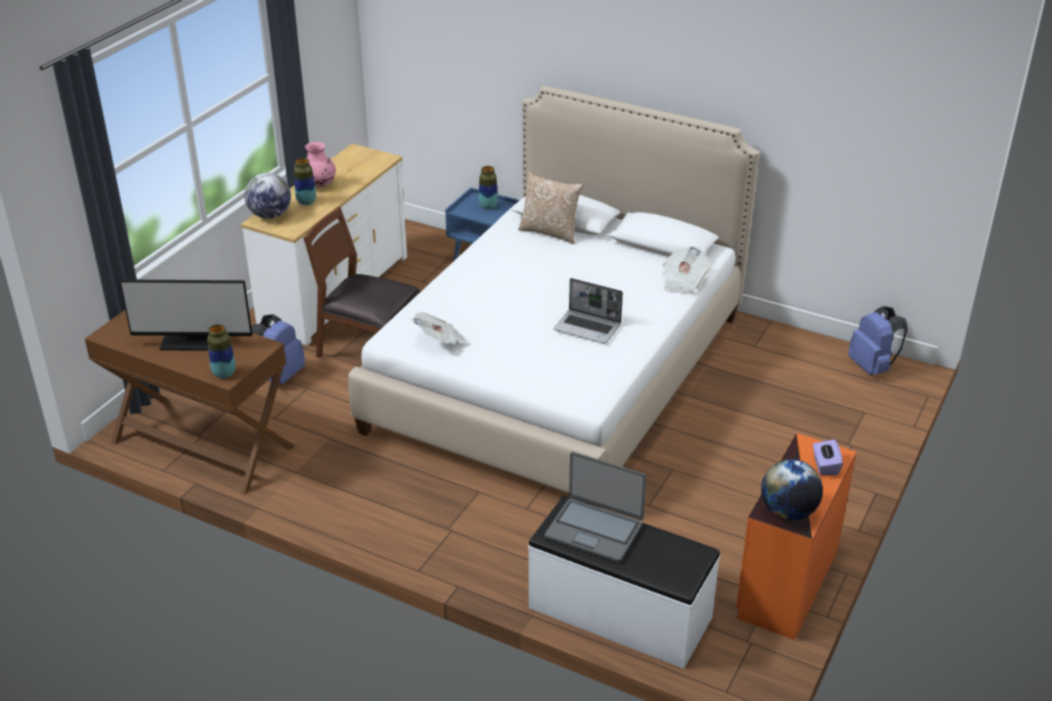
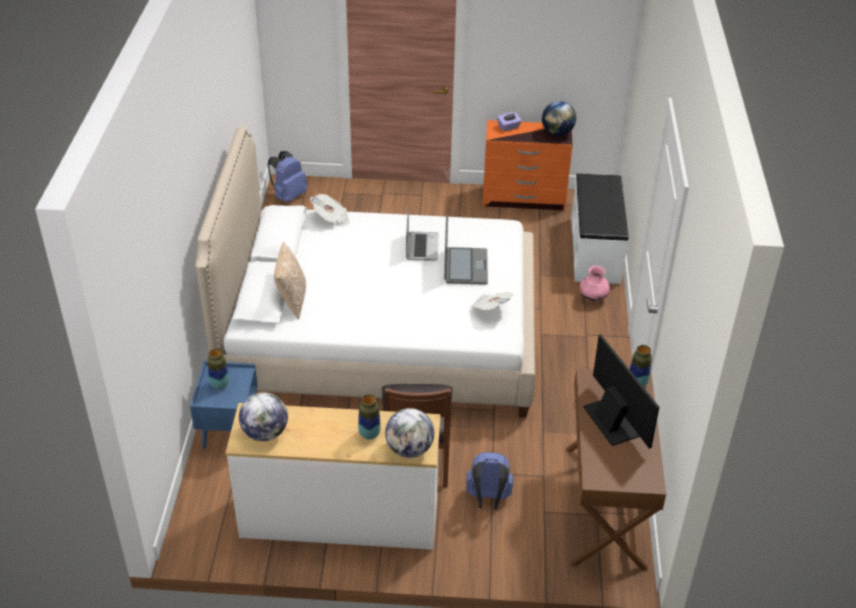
camera: 115 degrees left, 5 degrees up
pink vase [305,142,336,188] -> pink vase moved to [580,266,610,301]
laptop [545,452,647,562] -> laptop moved to [444,215,488,285]
none -> globe [239,392,288,441]

